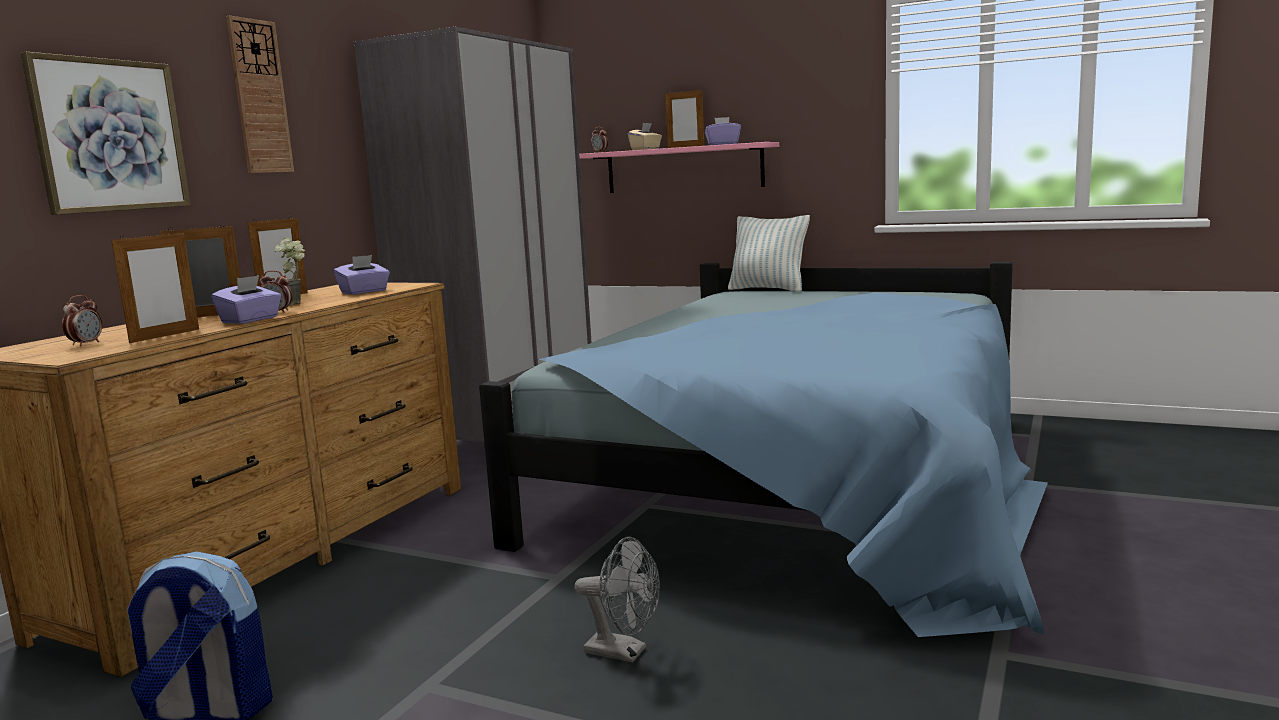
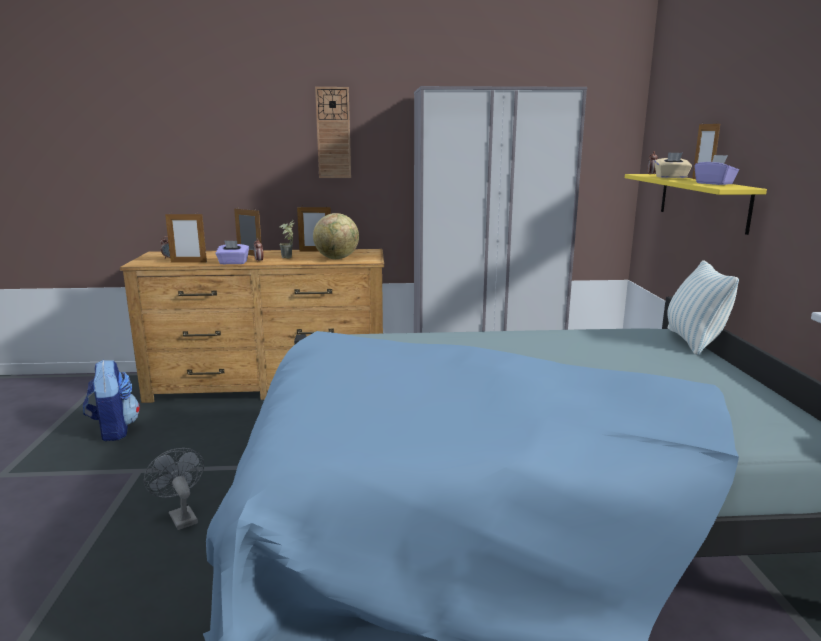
camera: 60 degrees right, 5 degrees up
picture [20,52,191,215] -> none
purple tissue box [334,255,390,295] -> globe [313,213,359,259]
grey fan [574,537,660,663] -> grey fan turned 150 degrees clockwise [144,448,204,530]
pink shelf [579,142,779,193] -> yellow shelf [625,174,767,235]

